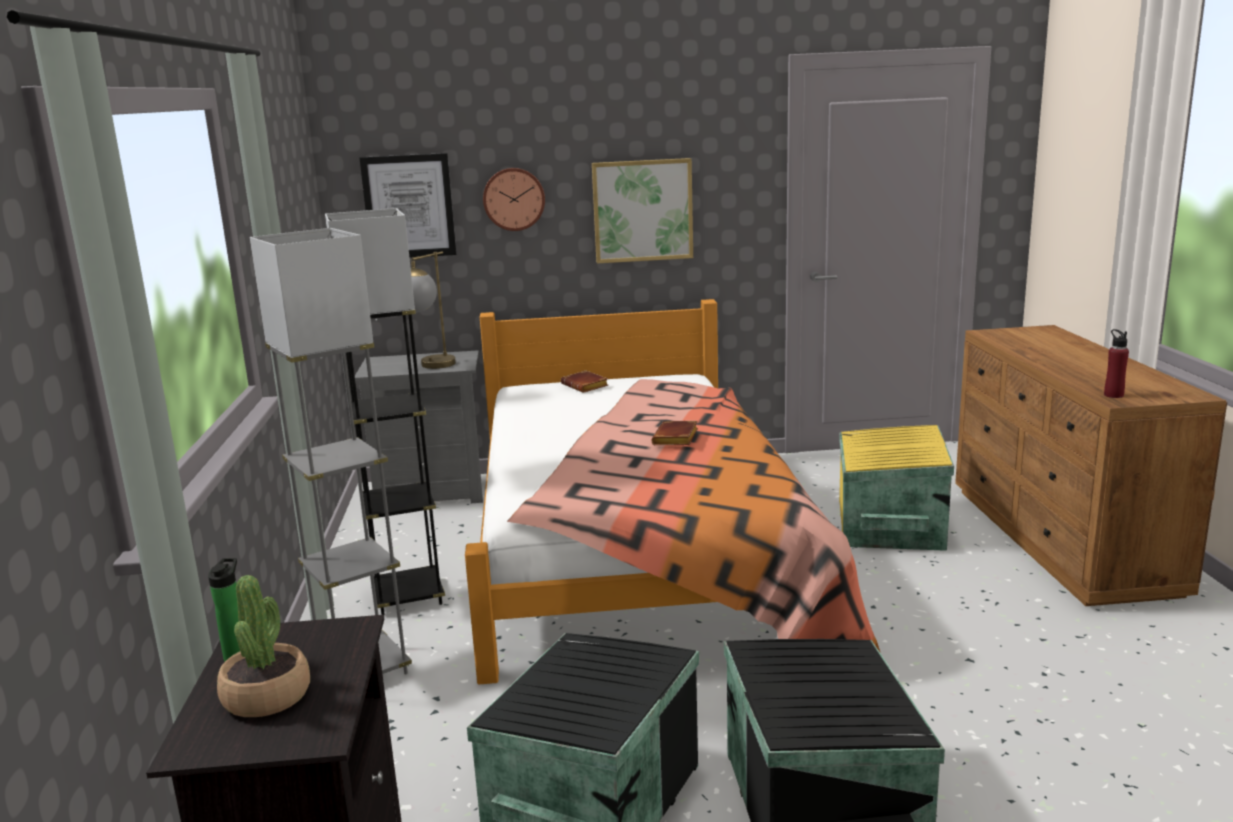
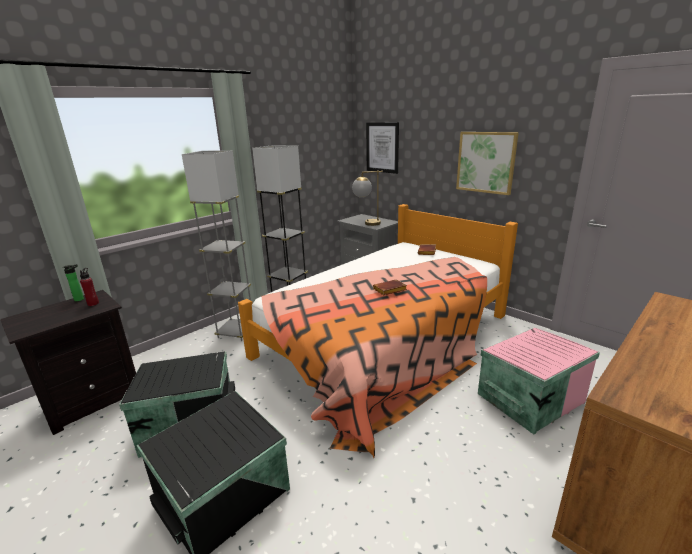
camera: 50 degrees right, 5 degrees up
potted plant [217,575,310,717] -> none
wall clock [483,168,545,231] -> none
yellow storage box [839,425,954,551] -> pink storage box [478,328,600,434]
red bottle [1104,329,1129,398] -> red bottle moved to [80,268,99,306]

